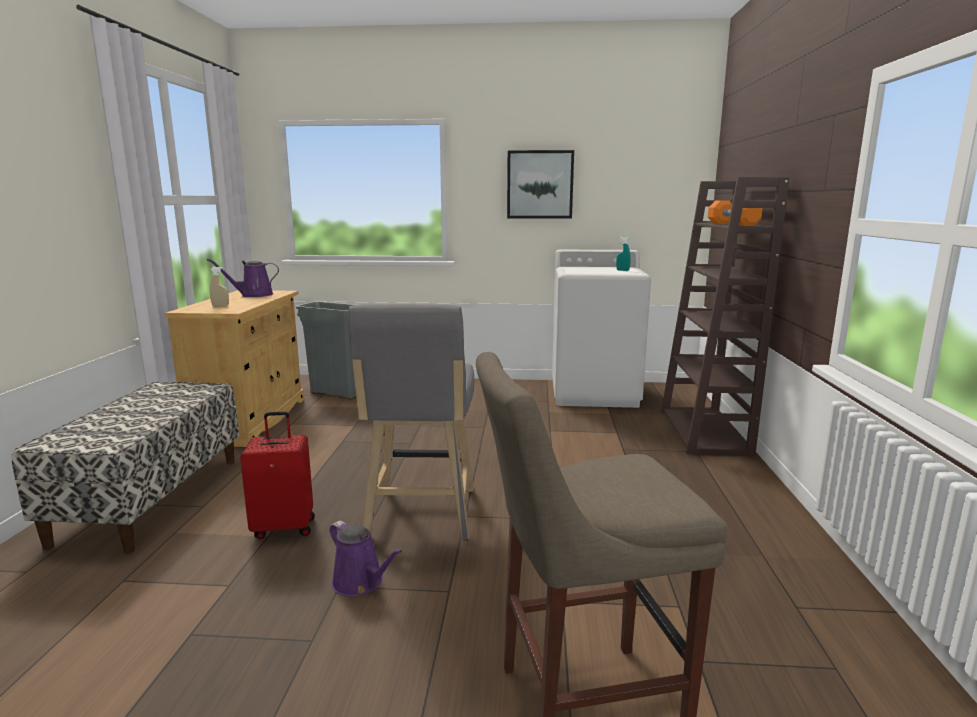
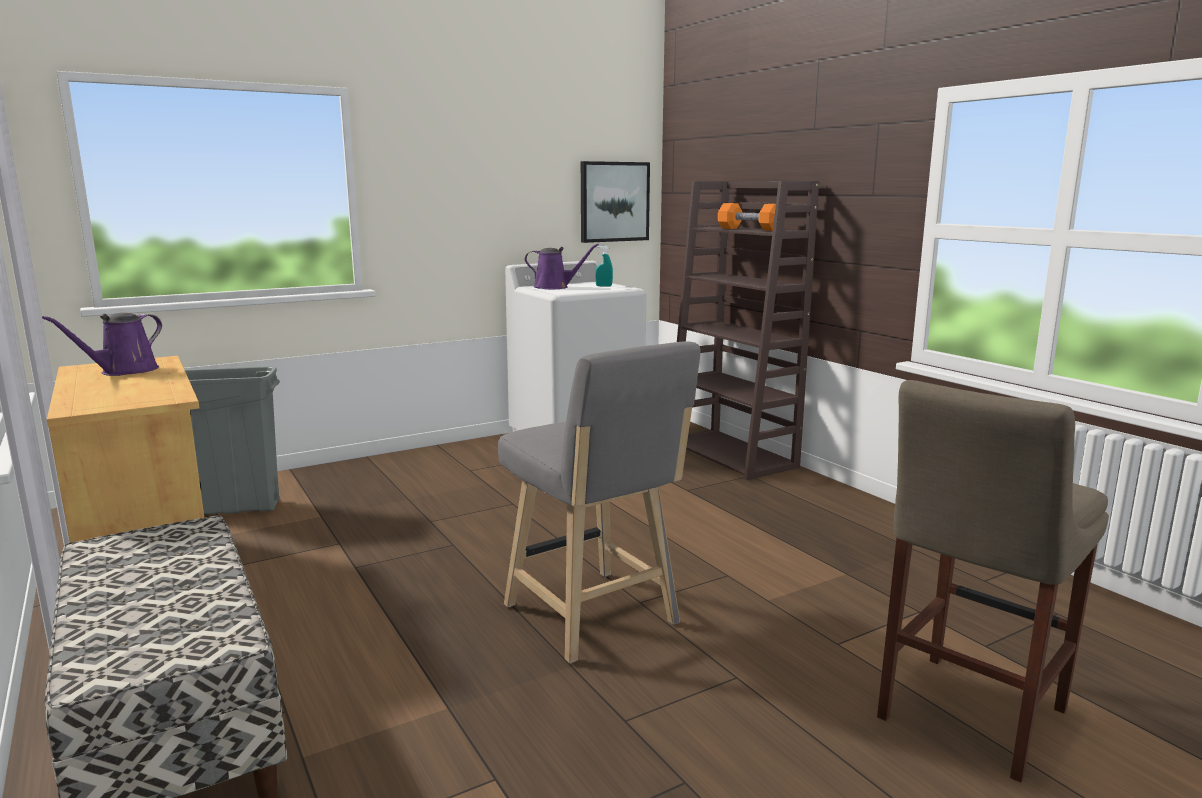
camera: 35 degrees left, 0 degrees up
beige spray bottle [210,267,229,307] -> none
red suitcase [240,411,315,539] -> none
purple watering can [329,521,402,597] -> purple watering can moved to [525,244,599,289]
picture [507,150,574,219] -> picture moved to [581,161,650,243]

